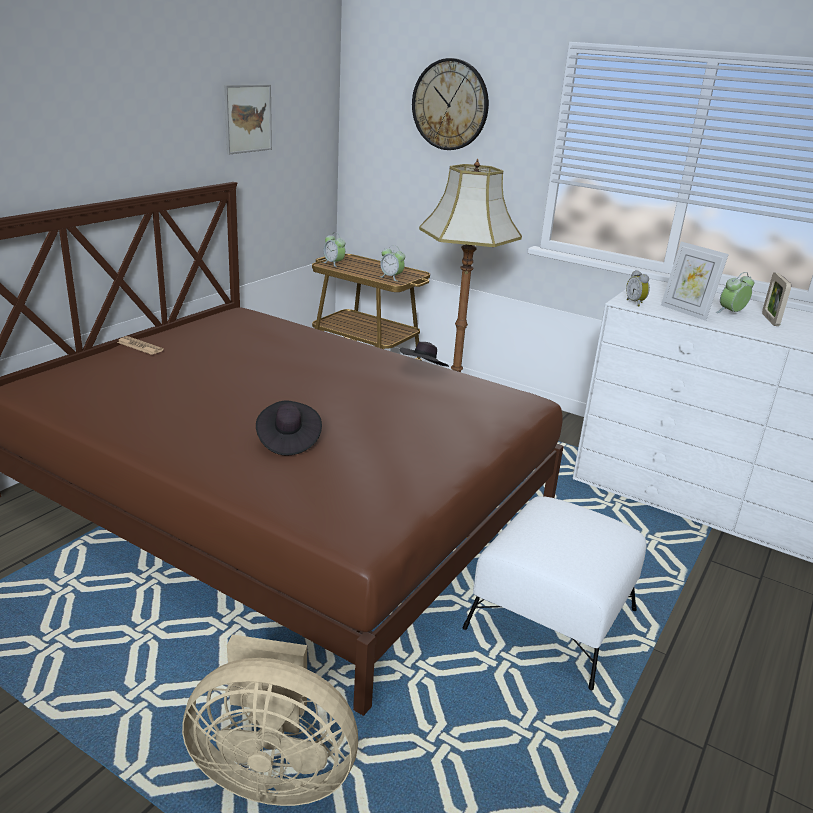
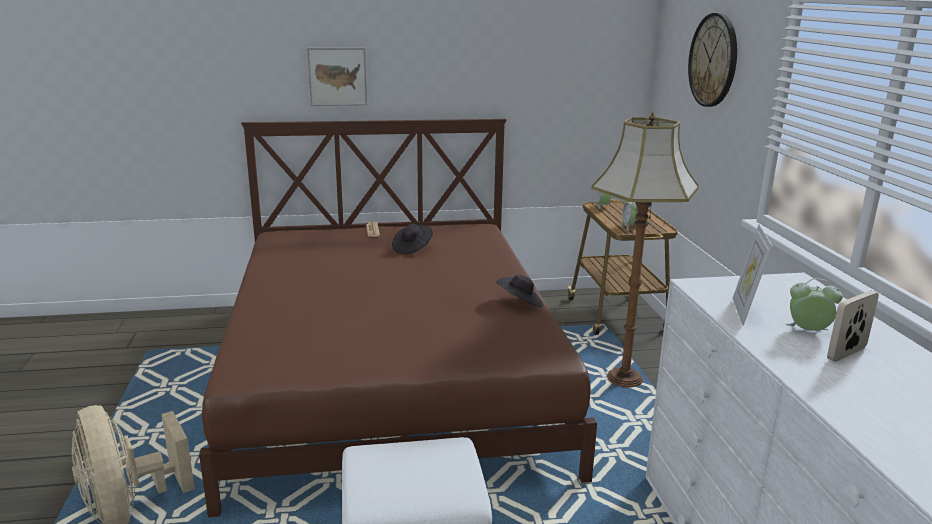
camera: 50 degrees right, 5 degrees down
picture [224,84,272,154] -> picture moved to [307,48,367,106]
black hat [256,400,322,455] -> black hat moved to [392,224,433,254]
alarm clock [626,270,650,307] -> none

